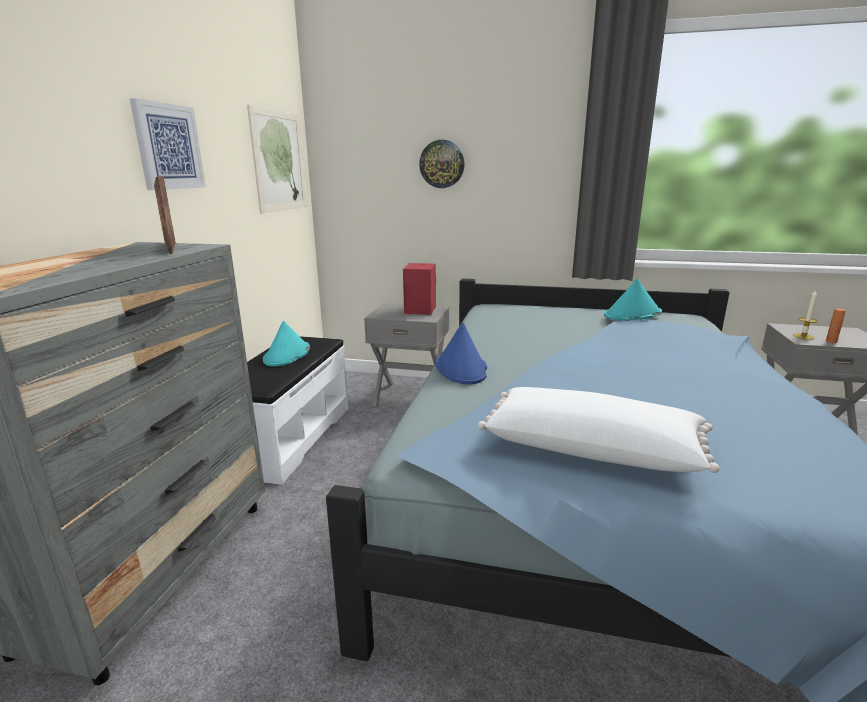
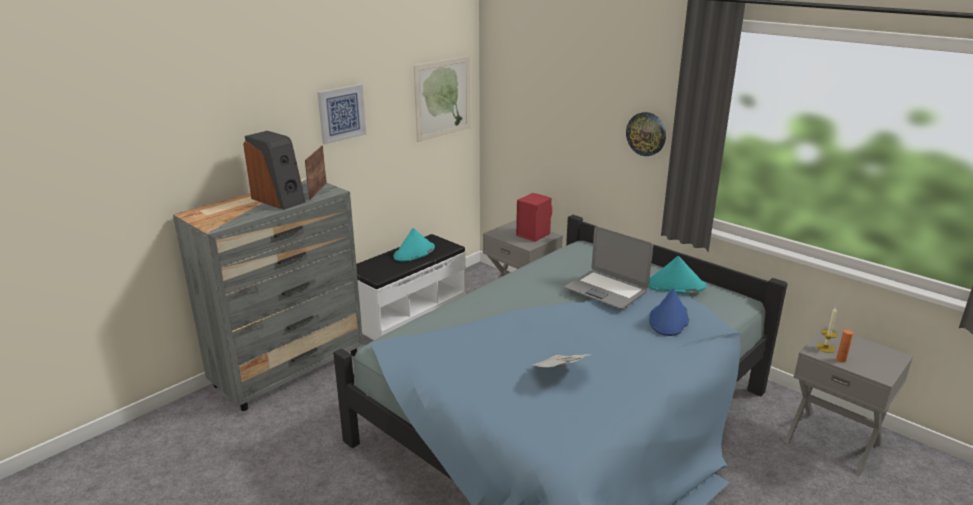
camera: 30 degrees right, 5 degrees up
wall clock [419,140,465,188] -> wall clock moved to [626,112,666,156]
blue hat [435,322,487,384] -> blue hat moved to [649,288,689,336]
white pillow [478,387,719,473] -> none
none -> speaker [243,131,306,210]
none -> newspaper [531,354,591,367]
none -> laptop [565,226,653,309]

